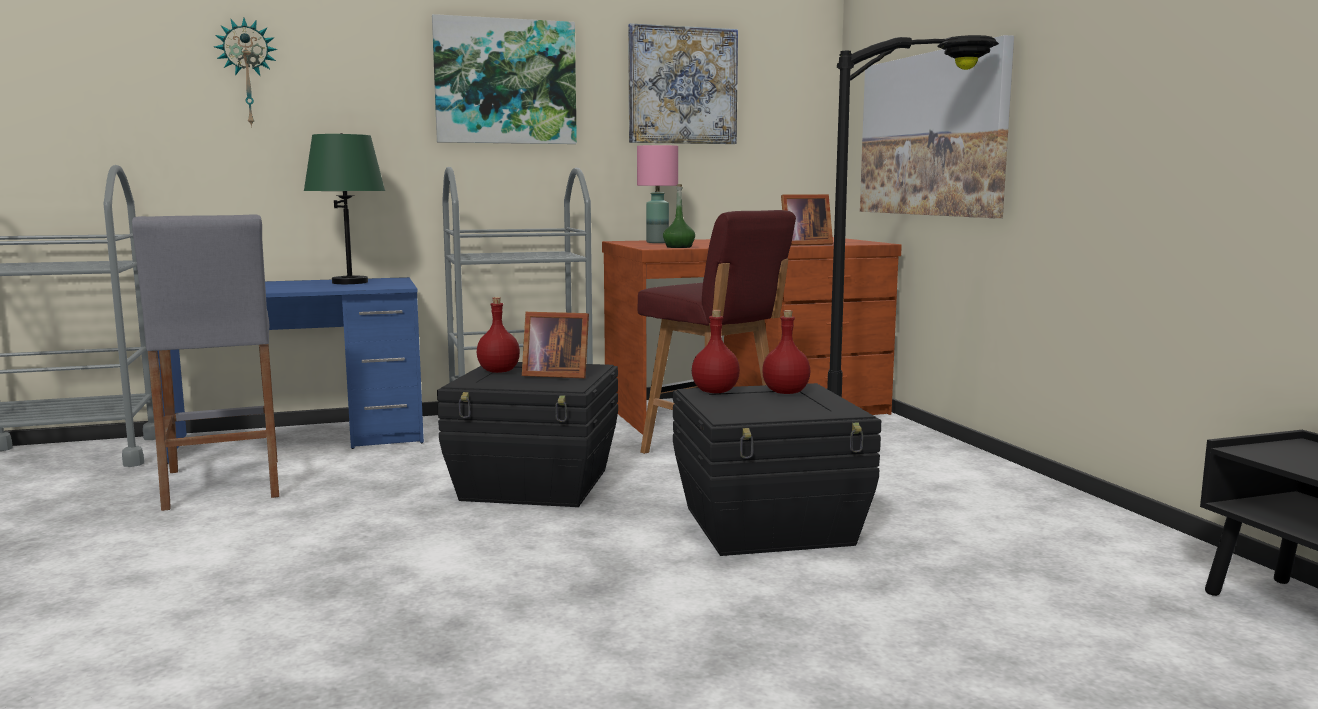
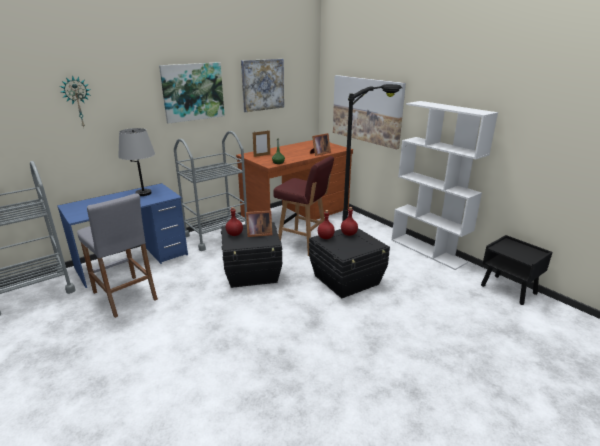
camera: 20 degrees left, 15 degrees up
green table lamp [304,133,385,284] -> grey table lamp [118,128,155,196]
pink table lamp [637,145,678,243] -> picture frame [253,130,270,157]
none -> white bookcase [392,101,498,270]

